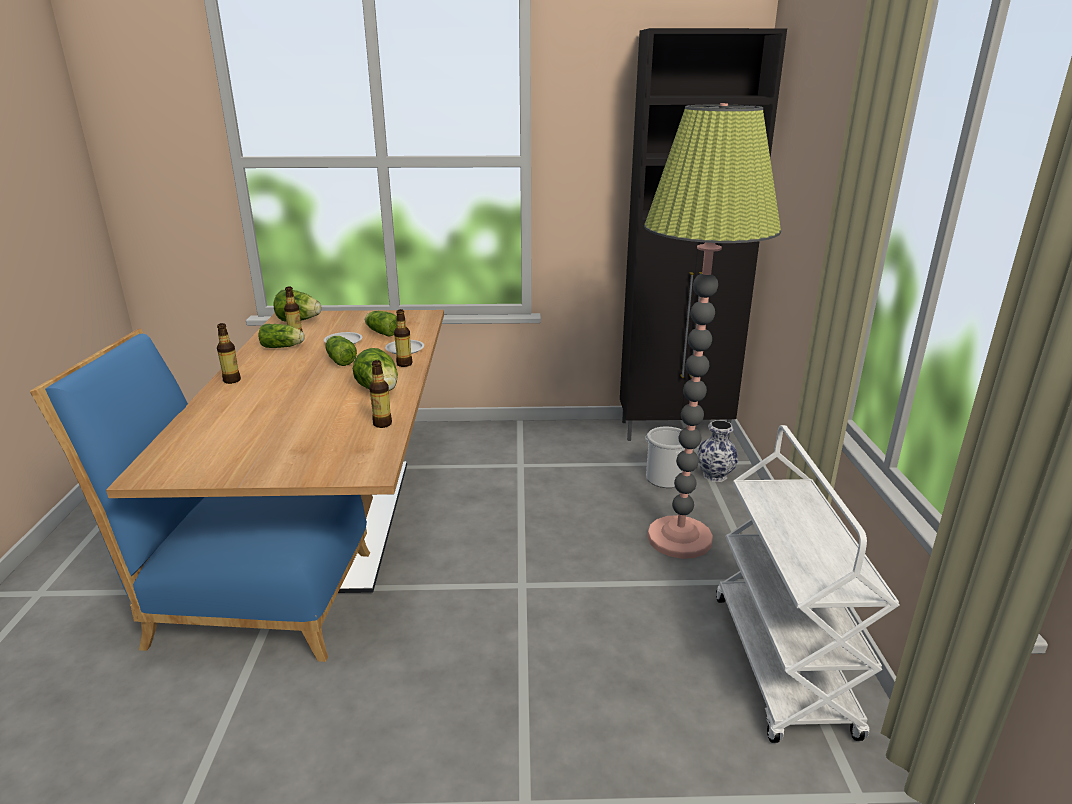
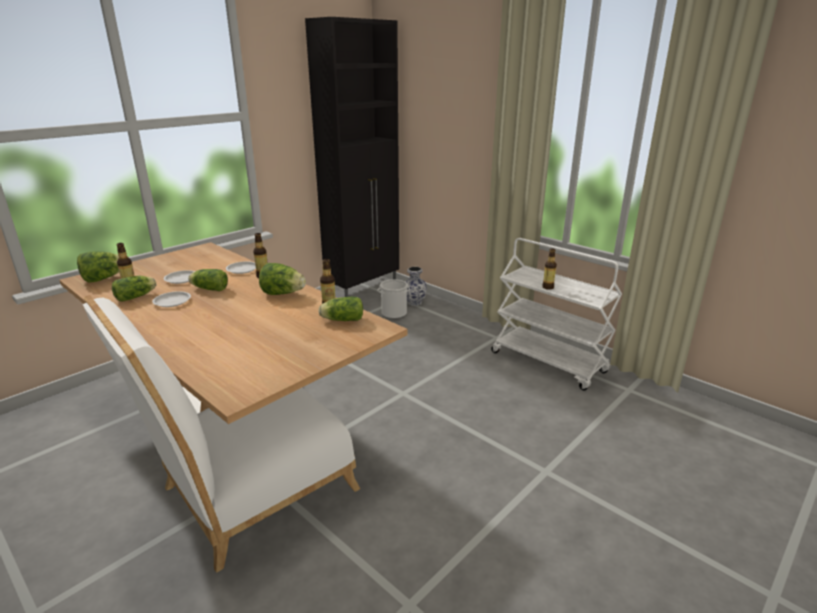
camera: 45 degrees left, 0 degrees up
blue chair [30,329,370,662] -> white chair [83,295,360,573]
bottle [217,323,241,384] -> bottle moved to [542,249,557,290]
lettuce [365,311,397,337] -> lettuce moved to [318,297,363,321]
floor lamp [644,103,781,559] -> none
none -> white plate [152,291,191,307]

